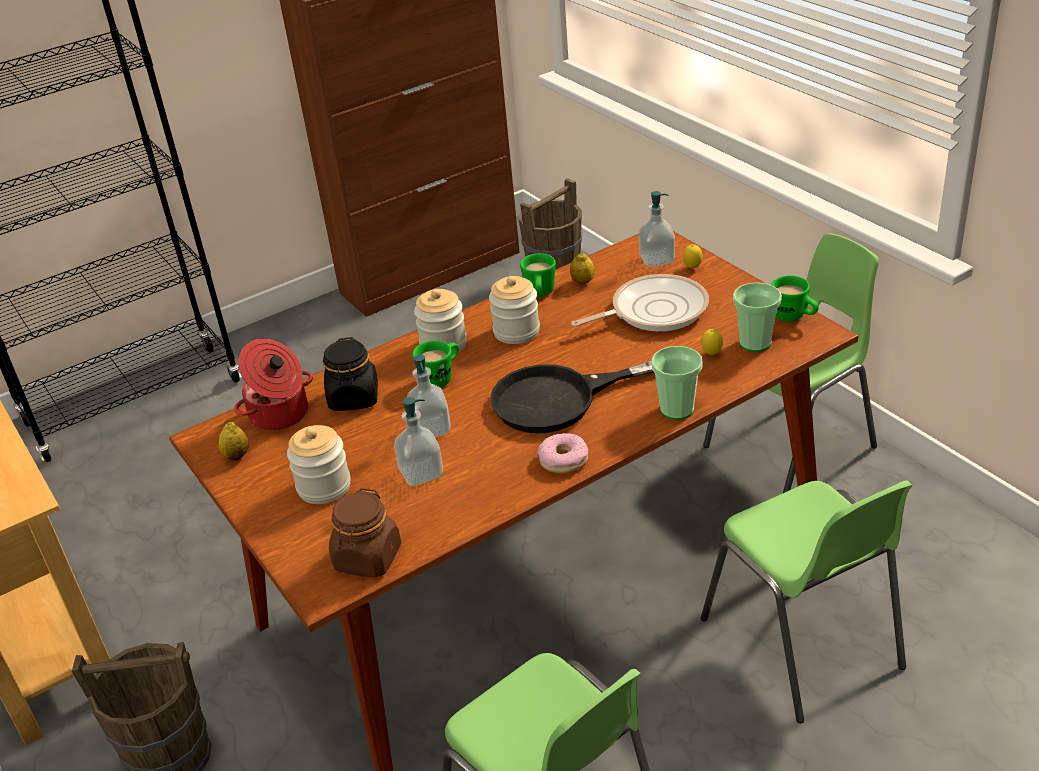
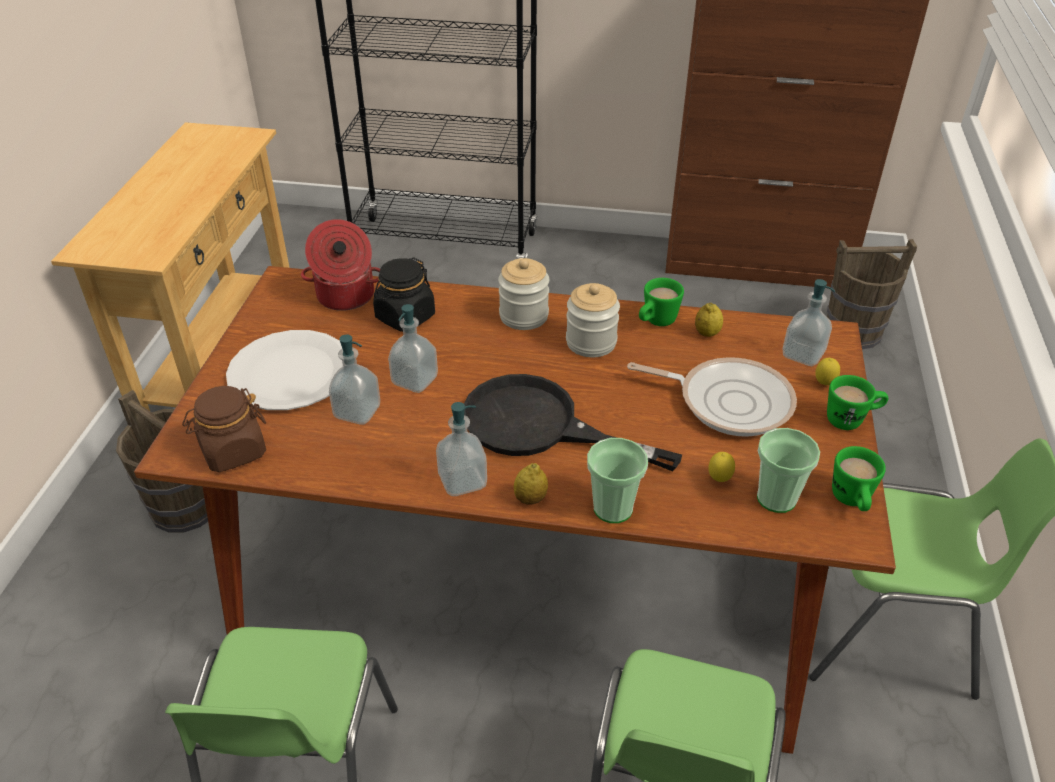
camera: 40 degrees right, 5 degrees up
lemon [218,422,249,461] -> lemon moved to [514,463,548,504]
jar [287,425,351,504] -> white plate [226,330,343,410]
green mug [412,340,458,388] -> green mug moved to [827,375,888,430]
donut [537,433,588,473] -> soap dispenser [436,402,487,496]

